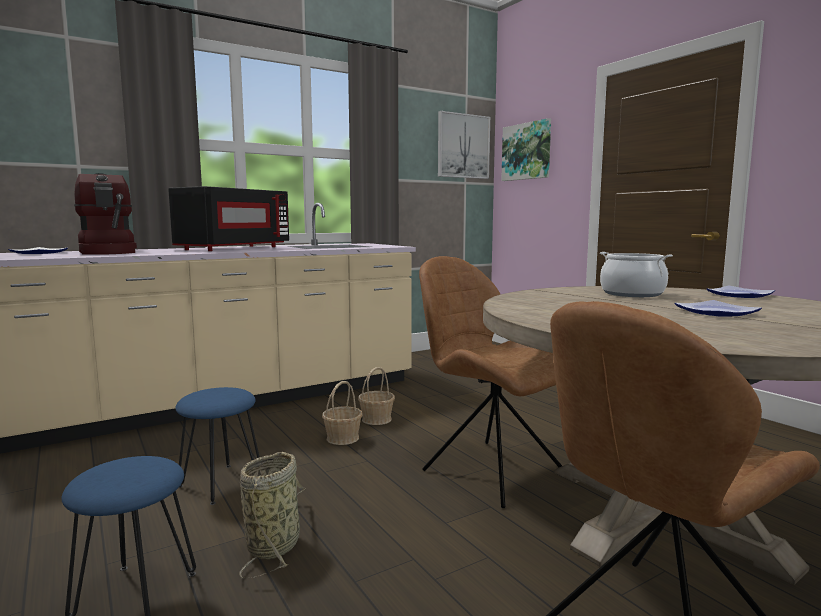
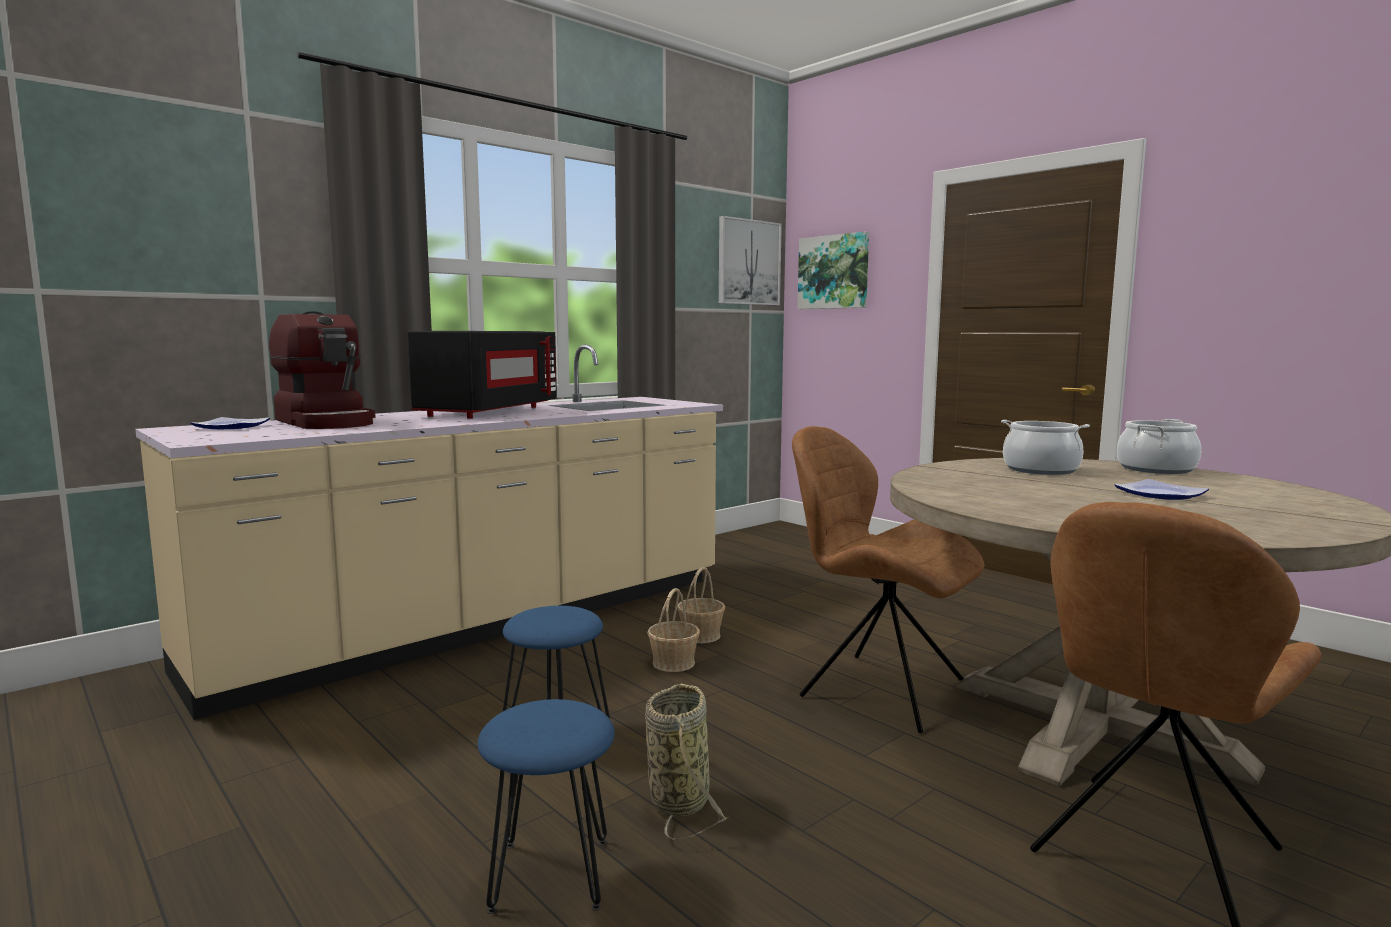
camera: 10 degrees left, 0 degrees up
plate [706,286,775,298] -> cooking pot [1117,419,1201,474]

